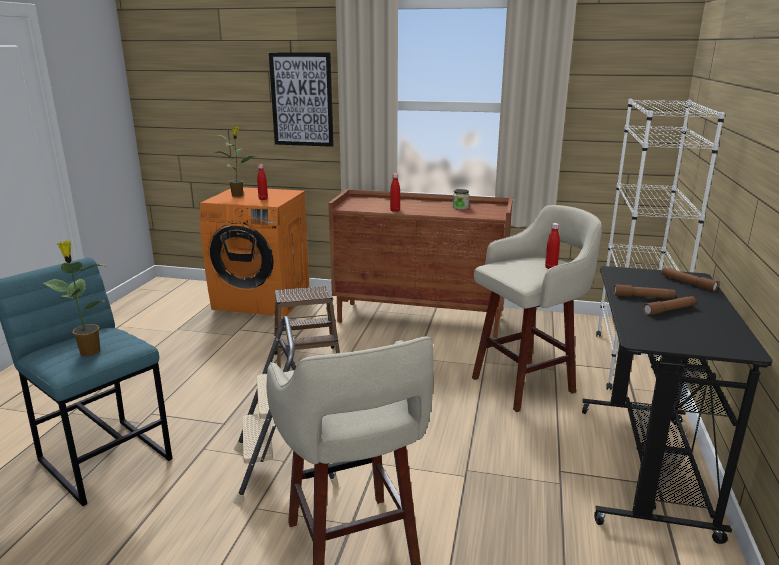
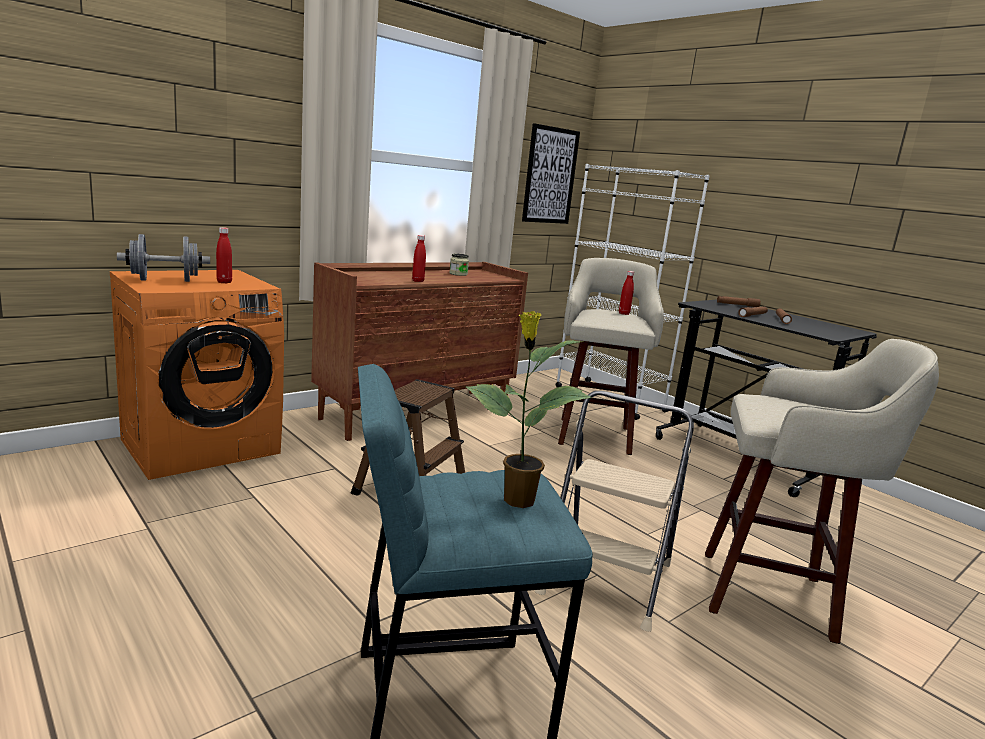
camera: 55 degrees left, 5 degrees down
potted plant [213,126,255,197] -> grey dumbbell [117,234,210,282]
picture [269,52,334,147] -> picture moved to [522,123,580,224]

